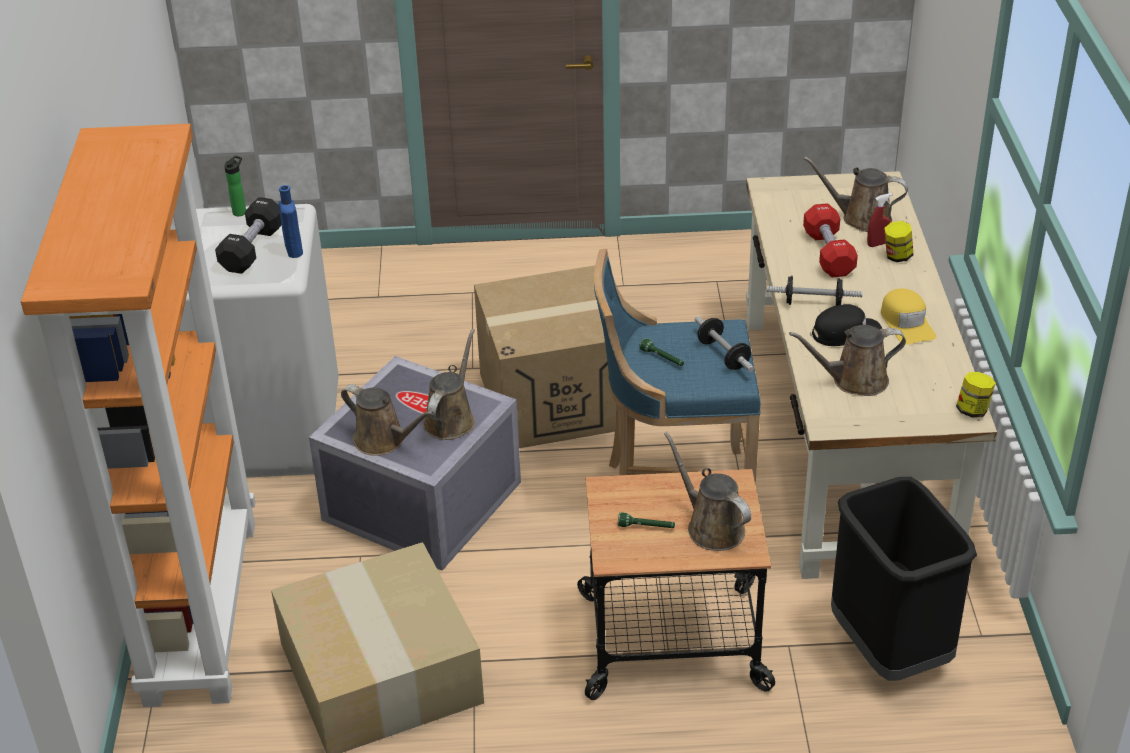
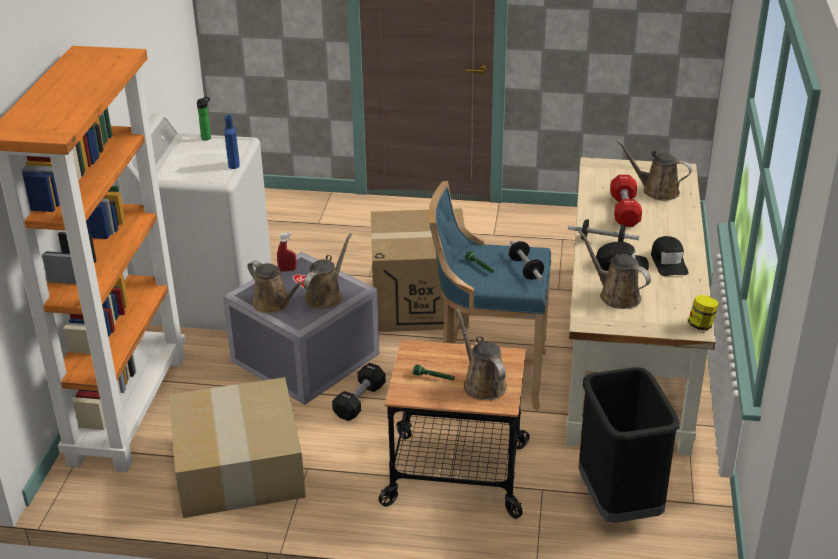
camera: 10 degrees right, 5 degrees down
black dumbbell [215,197,282,274] -> black dumbbell moved to [332,363,386,421]
brown watering can [789,325,906,396] -> brown watering can turned 45 degrees clockwise [579,230,651,309]
red spray bottle [867,193,892,247] -> red spray bottle moved to [277,233,296,272]
yellow cap [881,288,936,345] -> black cap [651,236,688,276]
jar [884,221,913,262] -> none

